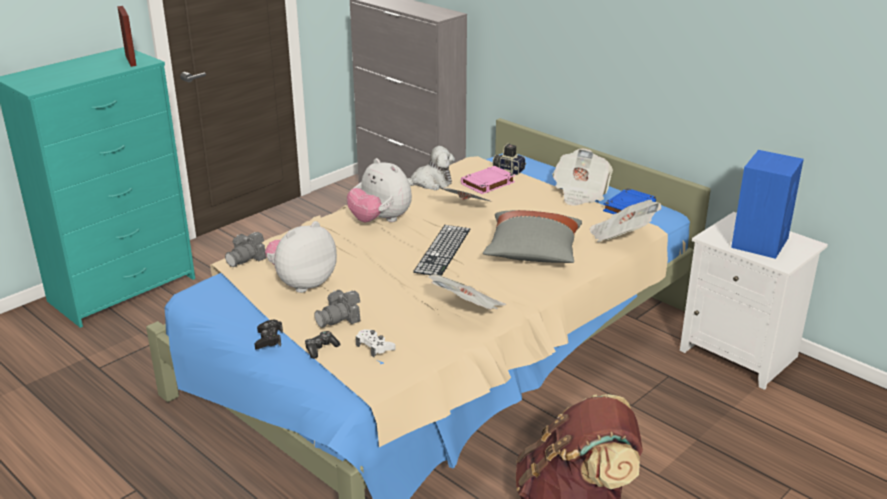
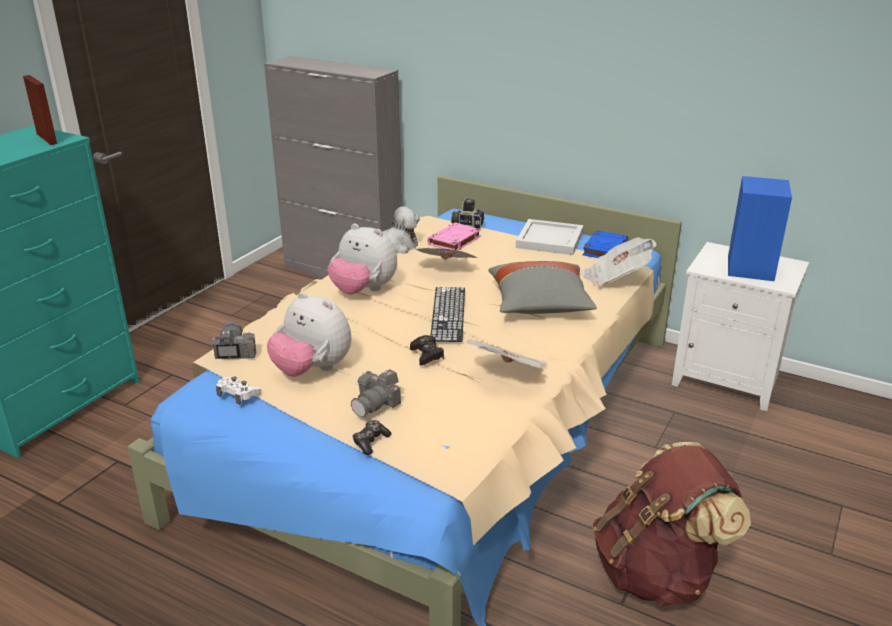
camera: 15 degrees left, 0 degrees up
camera [225,232,266,267] -> camera turned 150 degrees clockwise [212,322,256,359]
black game controller [255,320,283,349] -> black game controller moved to [410,335,444,365]
plush toy [265,221,337,293] -> plush toy turned 90 degrees counterclockwise [267,292,352,377]
white game controller [356,329,396,357] -> white game controller moved to [216,377,261,405]
newspaper [552,148,613,206] -> white tray [516,219,583,255]

